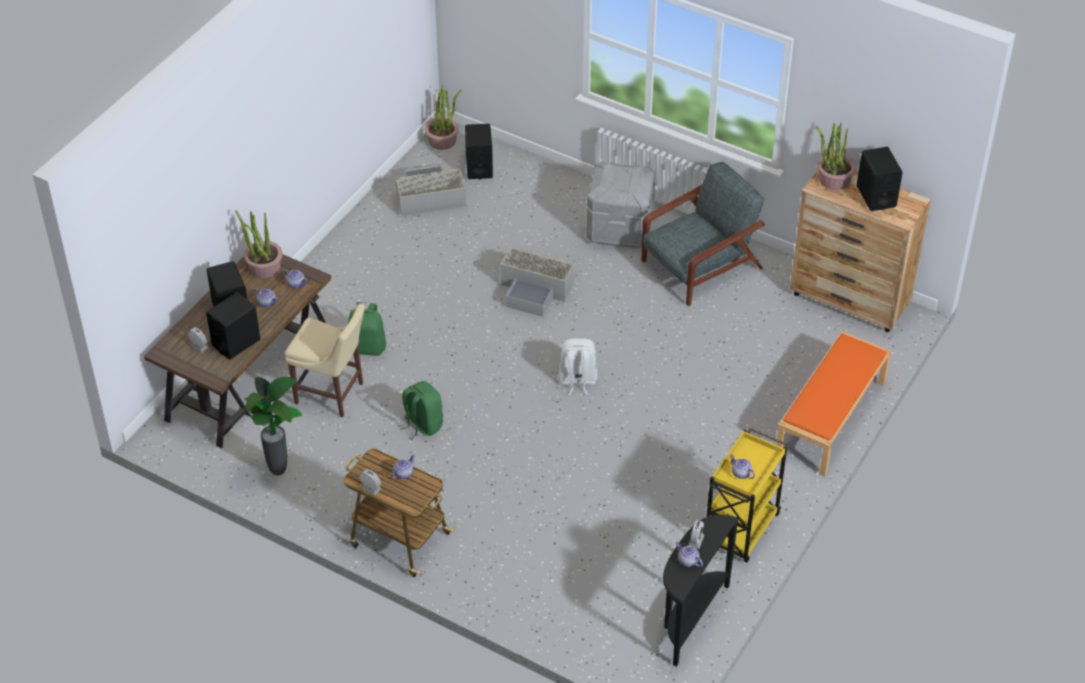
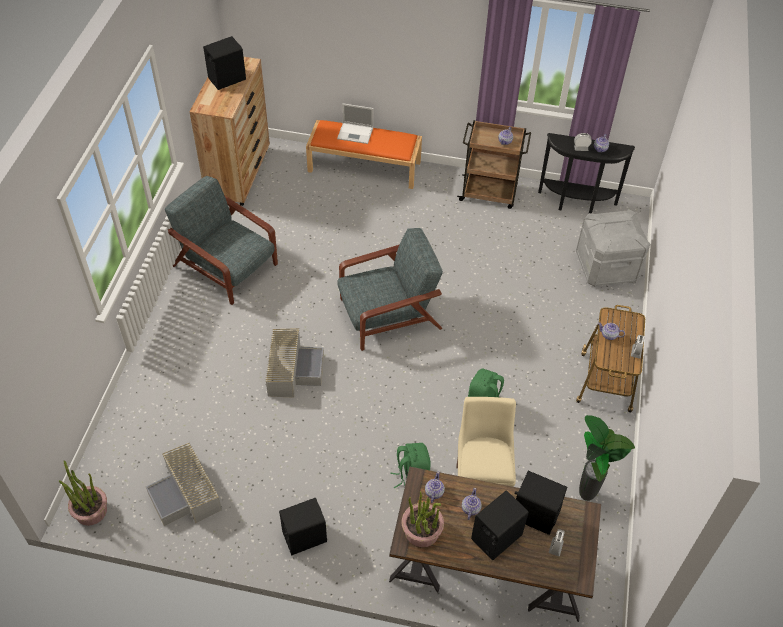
camera: 110 degrees left, 5 degrees up
black speaker [465,124,493,179] -> black speaker moved to [279,498,327,555]
white backpack [559,339,597,395] -> grey armchair [337,228,443,351]
grey storage box [586,161,656,249] -> grey storage box moved to [576,209,650,287]
yellow cart [707,428,787,563] -> brown cart [457,120,531,209]
potted plant [816,122,856,190] -> none
none -> laptop [337,104,374,144]

